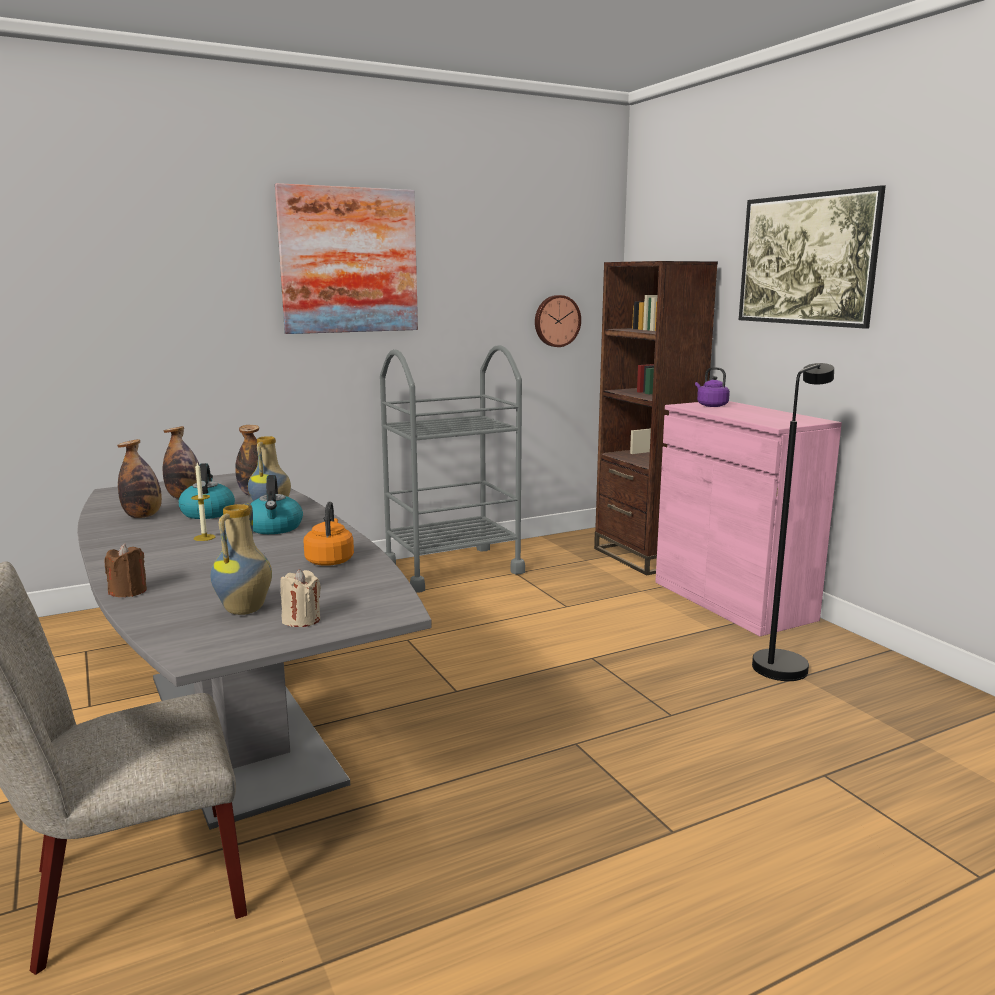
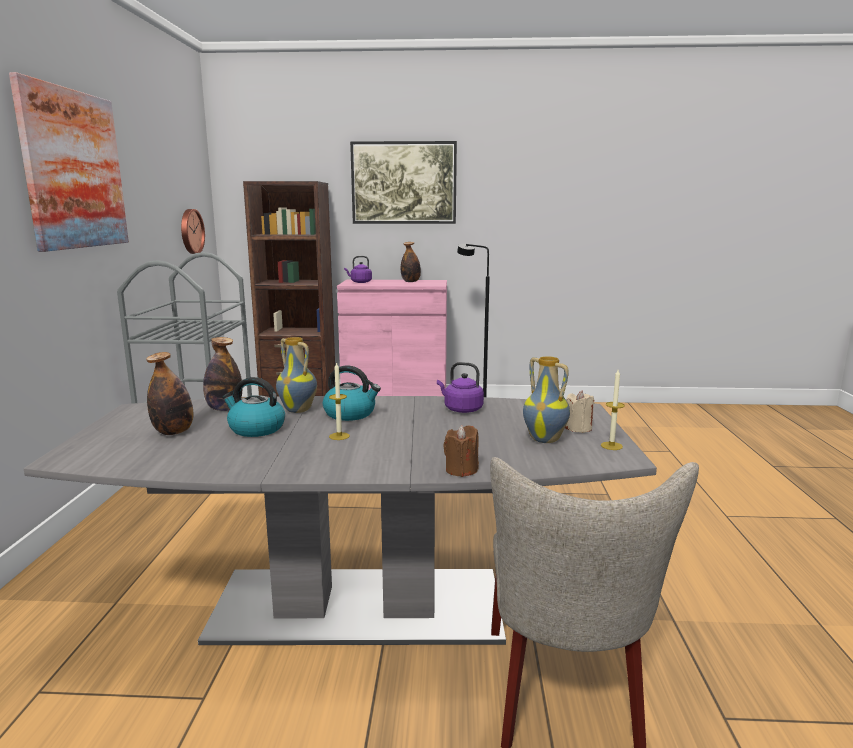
camera: 60 degrees left, 0 degrees up
bottle [117,439,162,518] -> bottle moved to [401,242,421,282]
orange kettle [303,501,354,566] -> purple kettle [437,362,484,413]
none -> candle [601,370,625,450]

